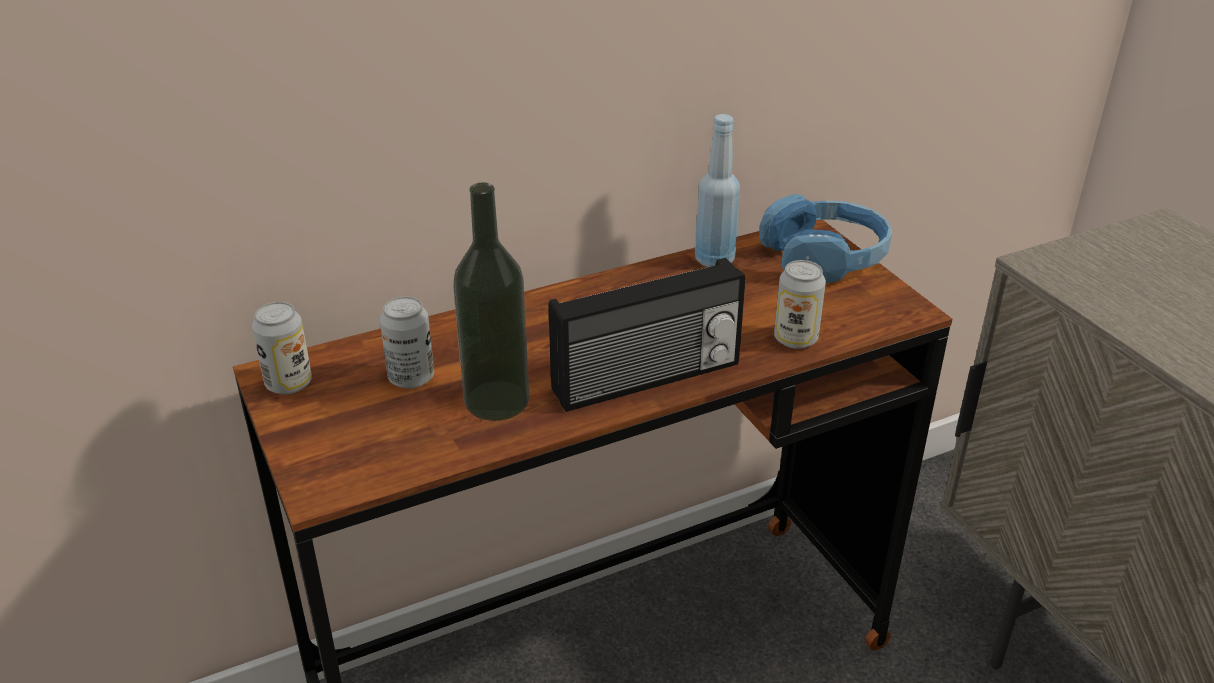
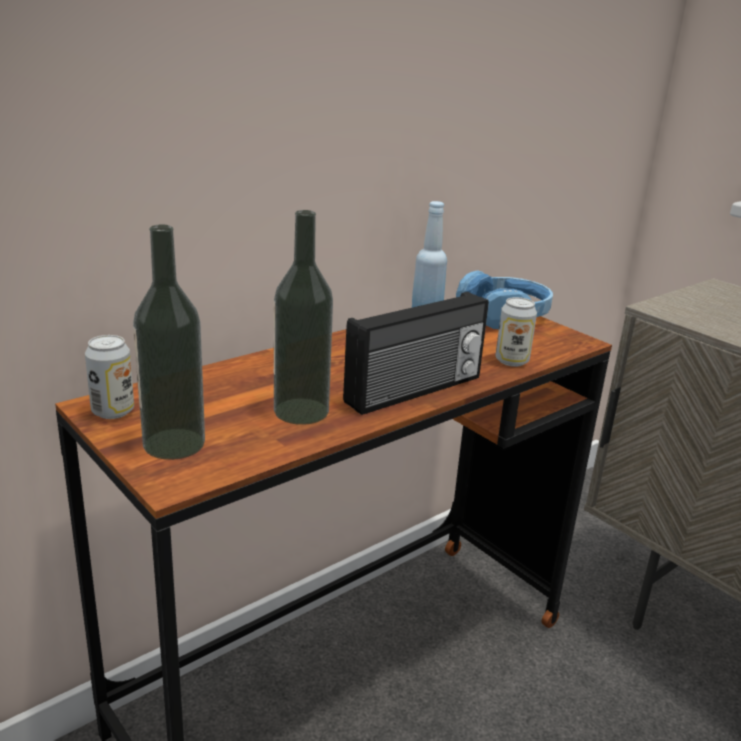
camera: 15 degrees left, 10 degrees down
can [380,296,434,389] -> none
none -> bottle [133,225,205,460]

